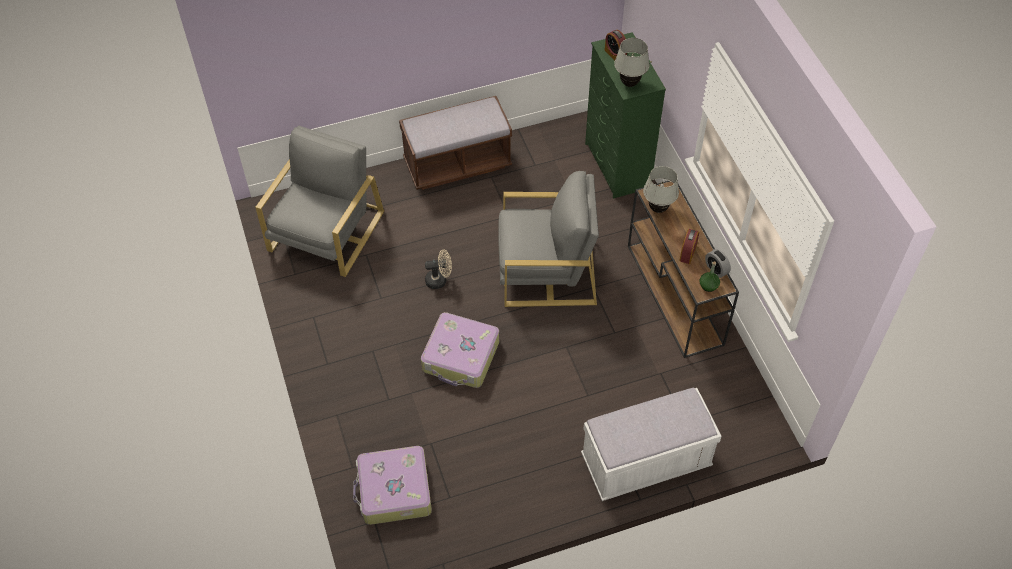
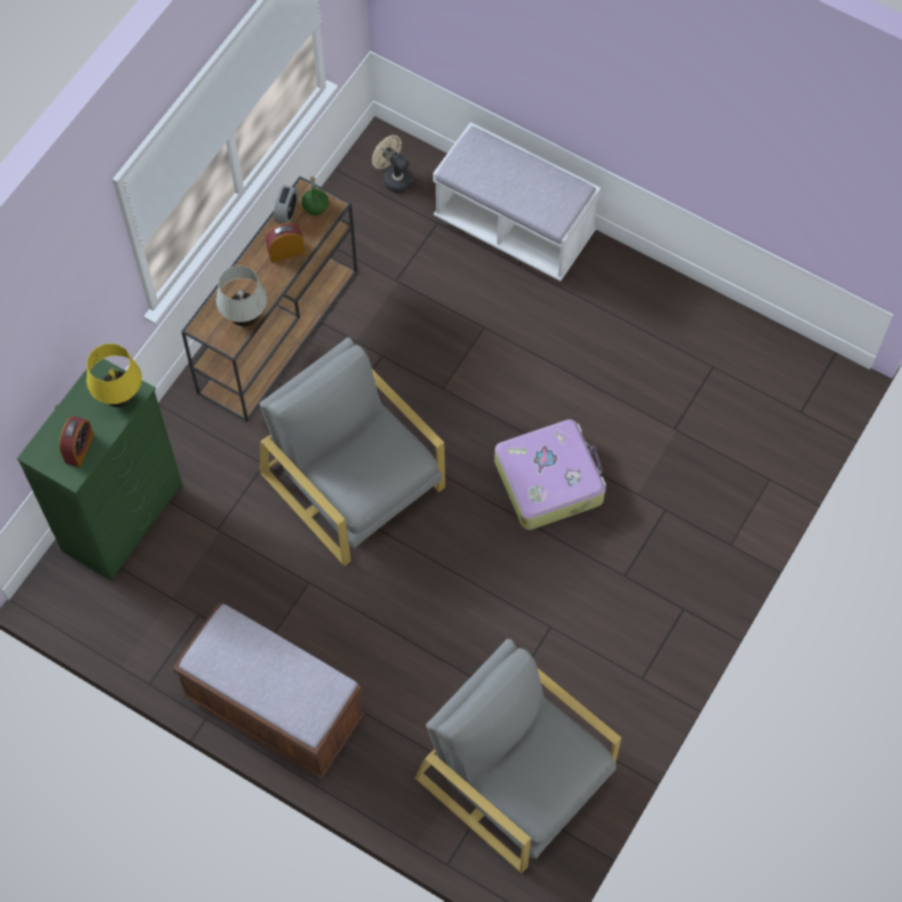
camera: 130 degrees left, 10 degrees up
grey armchair [255,126,384,277] -> grey armchair turned 60 degrees clockwise [415,639,621,874]
suitcase [353,446,432,525] -> none
beige fan [425,249,452,289] -> beige fan moved to [372,135,413,193]
white table lamp [614,38,649,87] -> yellow table lamp [87,344,142,407]

